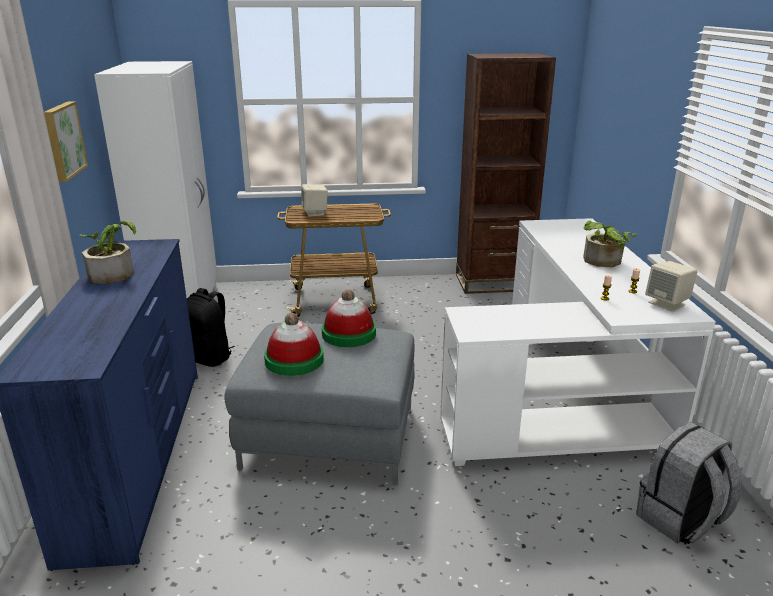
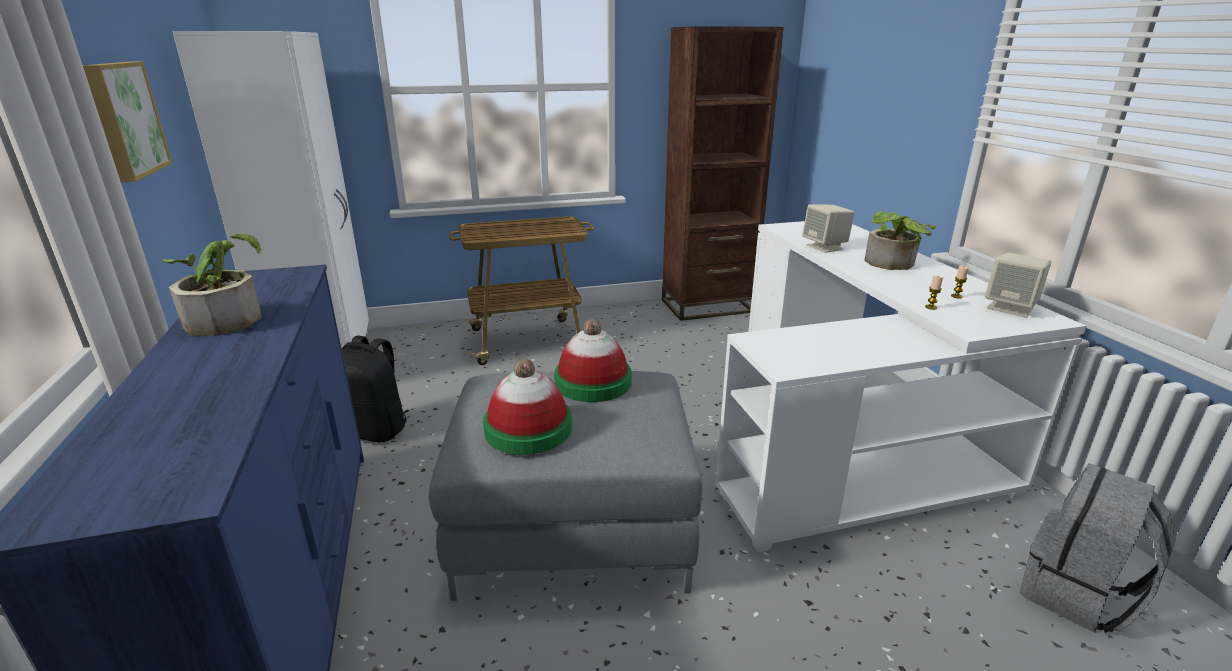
camera: 10 degrees left, 0 degrees up
beige speaker [301,184,328,217] -> beige speaker moved to [802,204,855,253]

